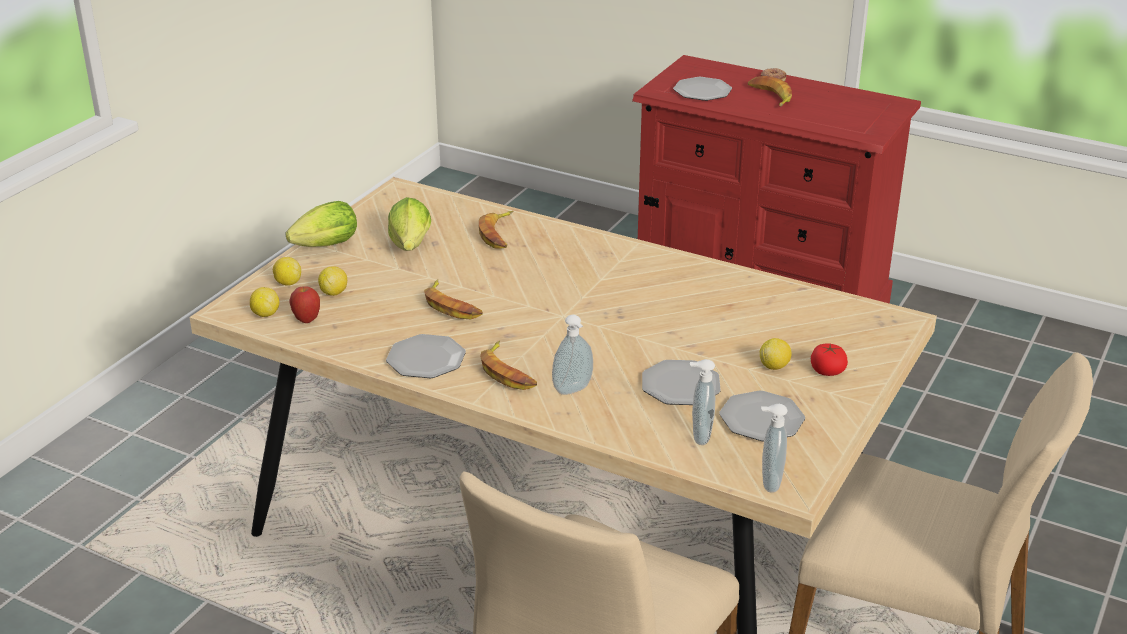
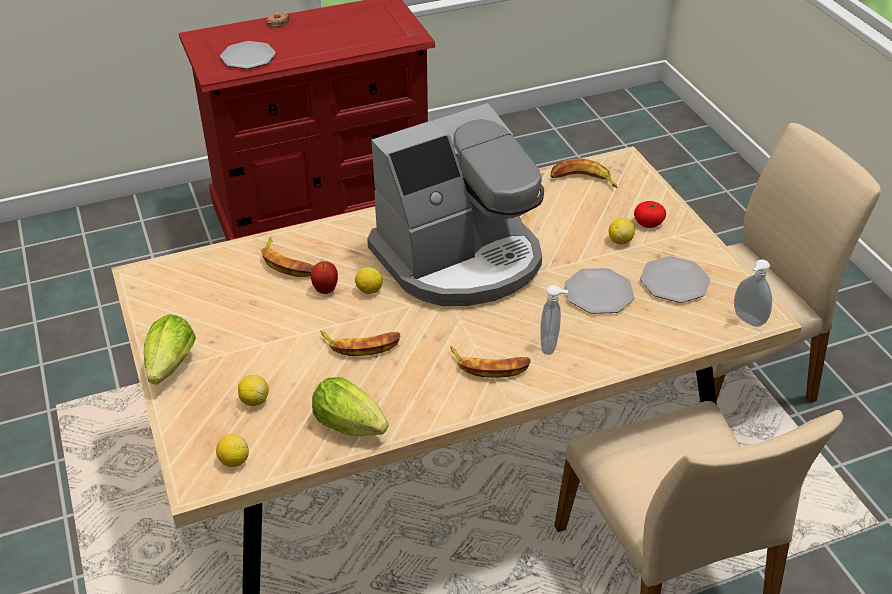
camera: 50 degrees left, 10 degrees up
lemon [273,257,301,286] -> lemon moved to [355,267,383,294]
apple [289,286,320,323] -> apple moved to [310,261,338,294]
plate [386,334,466,378] -> none
lettuce [388,197,431,251] -> lettuce moved to [312,377,389,436]
soap dispenser [690,359,715,445] -> none
banana [748,76,792,107] -> banana moved to [550,158,617,188]
none -> coffee machine [367,103,544,306]

